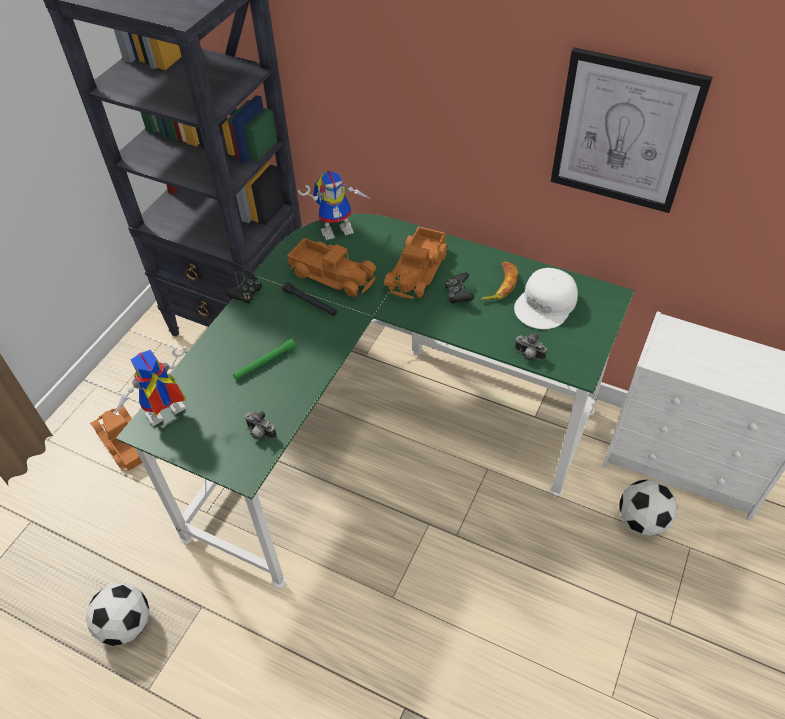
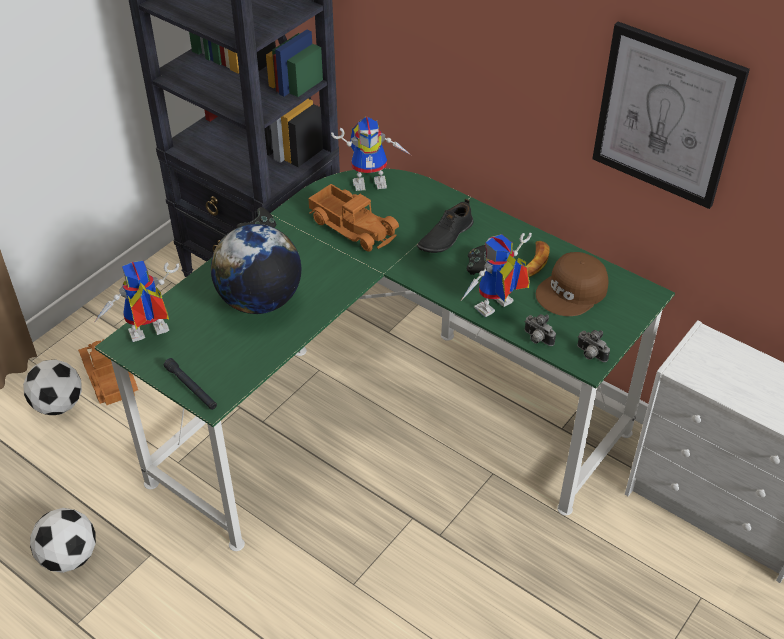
camera: 10 degrees right, 5 degrees down
green flashlight [233,339,296,380] -> globe [211,224,301,314]
camera [245,411,277,440] -> camera moved to [577,330,610,362]
black flashlight [282,282,337,316] -> black flashlight moved to [164,358,217,410]
toy truck [384,226,449,299] -> black shoe [417,199,474,253]
white cap [514,268,578,329] -> brown cap [536,252,608,316]
football [619,479,677,536] -> football moved to [23,359,82,415]
none -> toy robot [460,233,532,317]

